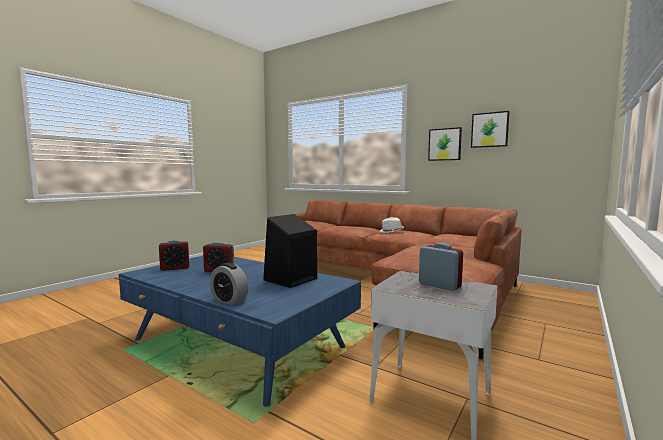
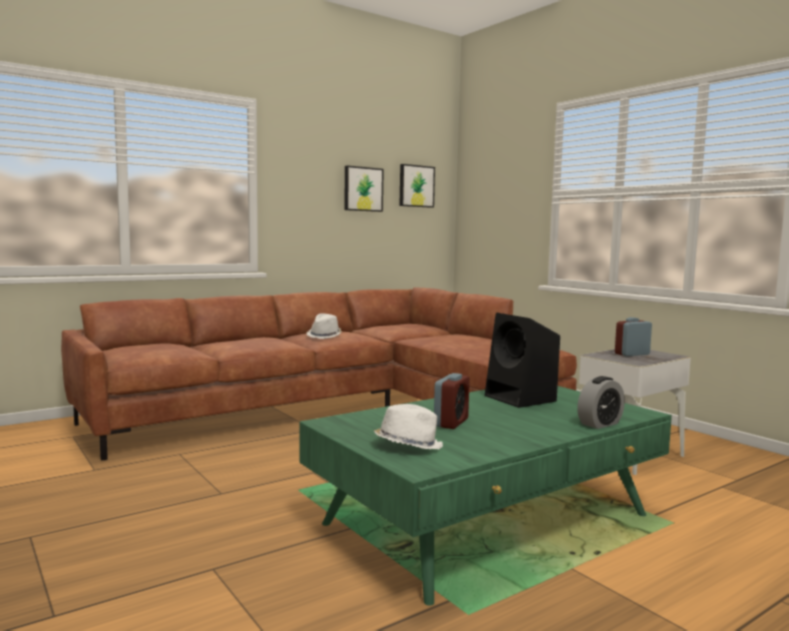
camera: 70 degrees left, 0 degrees up
blue coffee table [119,256,361,407] -> green coffee table [299,386,672,606]
alarm clock [159,239,189,271] -> white hat [374,404,443,450]
picture [428,127,462,161] -> picture moved to [399,164,435,208]

